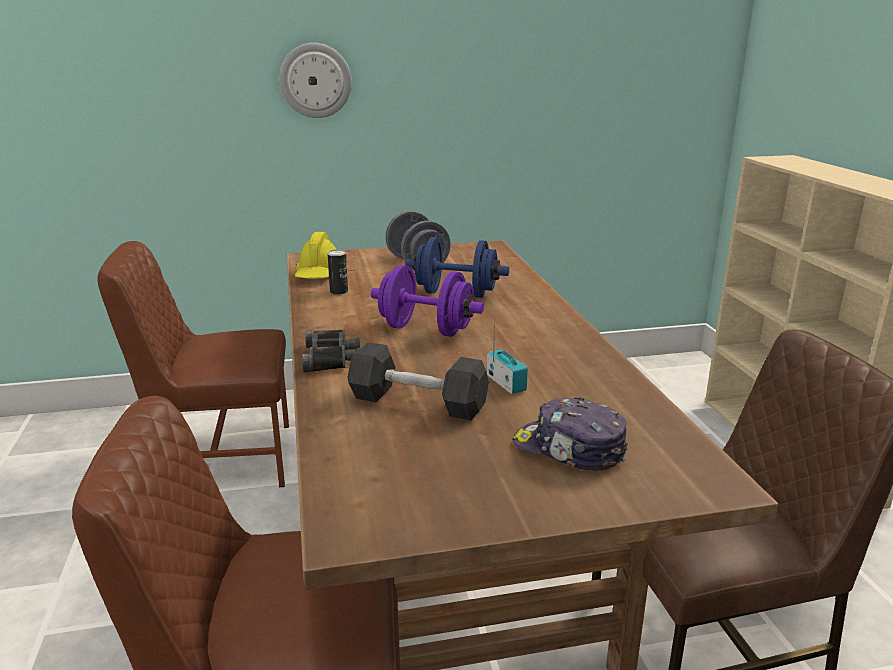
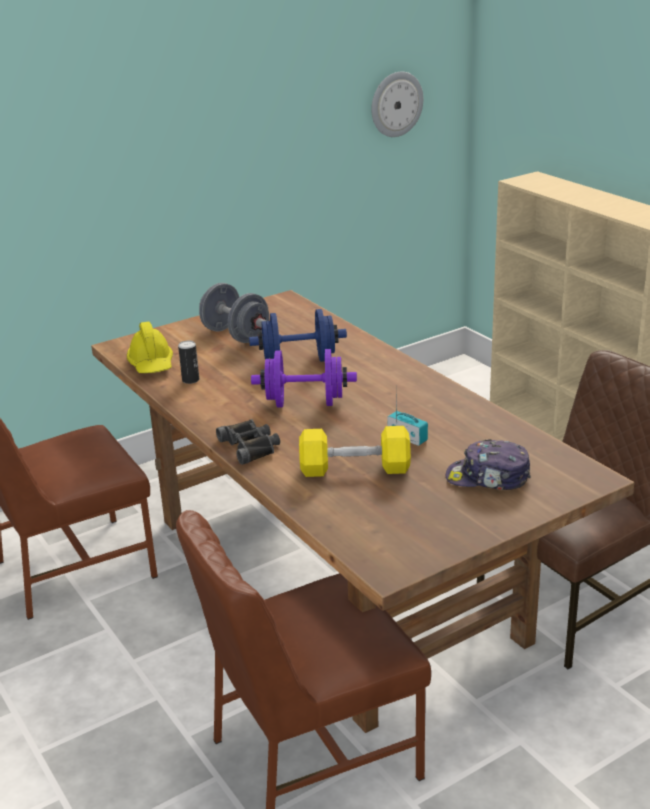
camera: 20 degrees left, 5 degrees up
wall clock [279,43,352,118] -> wall clock moved to [371,71,423,137]
grey dumbbell [347,342,489,420] -> yellow dumbbell [299,426,411,477]

